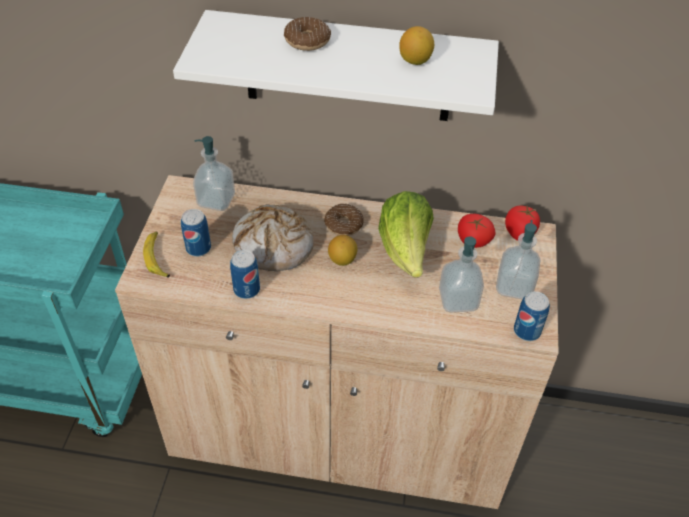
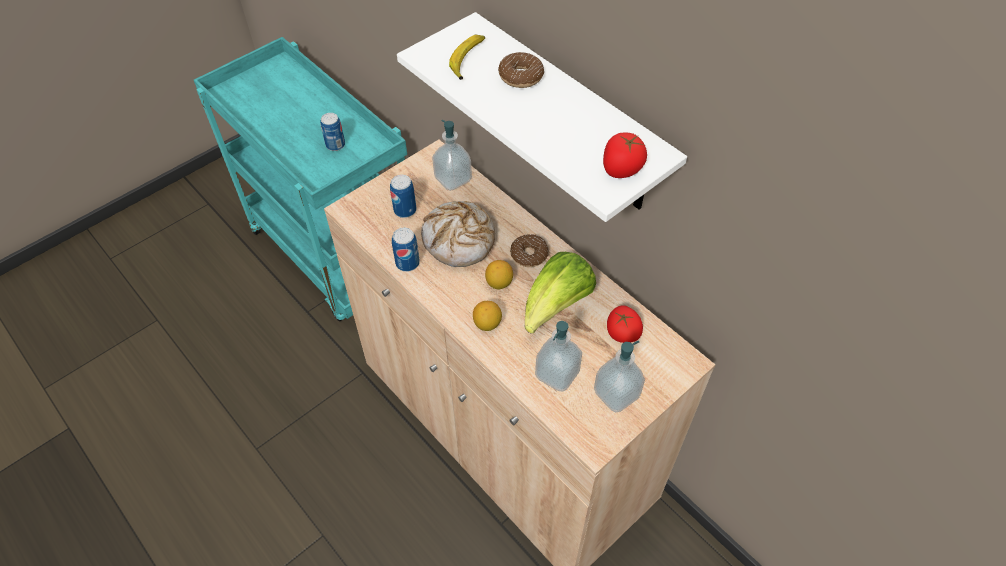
camera: 40 degrees right, 5 degrees up
banana [143,232,170,278] -> banana moved to [449,34,485,80]
lemon [399,26,434,65] -> lemon moved to [473,301,502,331]
tomato [505,205,540,241] -> tomato moved to [603,133,647,178]
can [514,291,550,341] -> can moved to [320,113,345,151]

